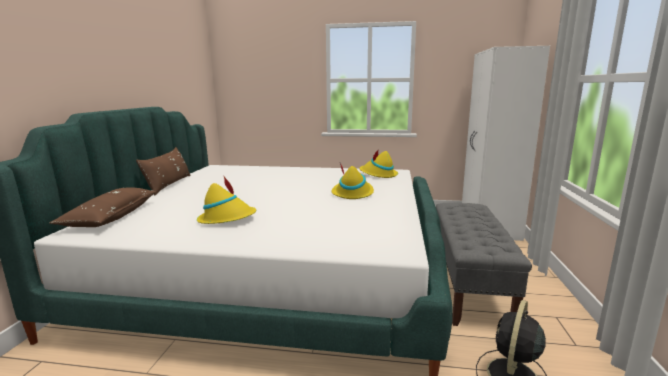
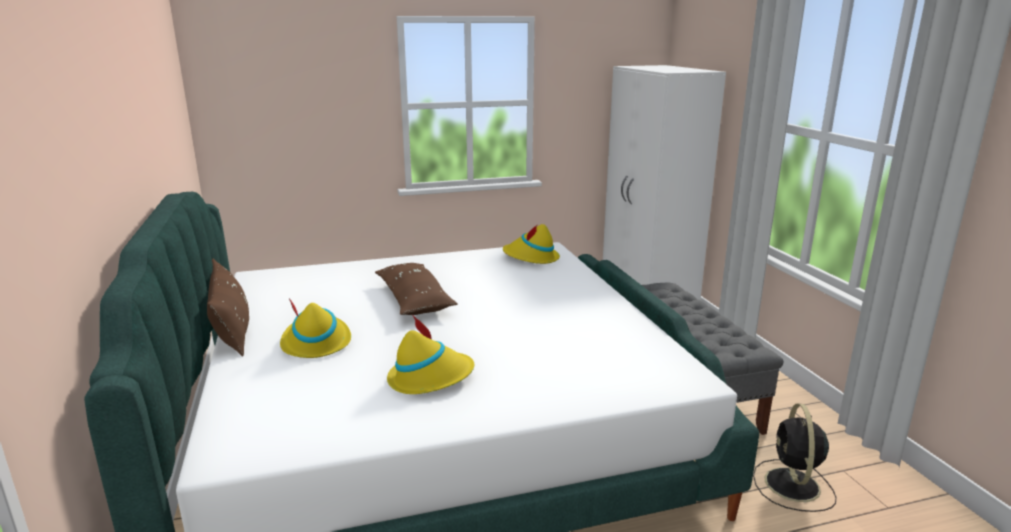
camera: 25 degrees left, 5 degrees up
brown pillow [49,187,157,227] -> brown pillow moved to [375,263,458,315]
yellow hat [332,163,374,199] -> yellow hat moved to [280,298,351,358]

